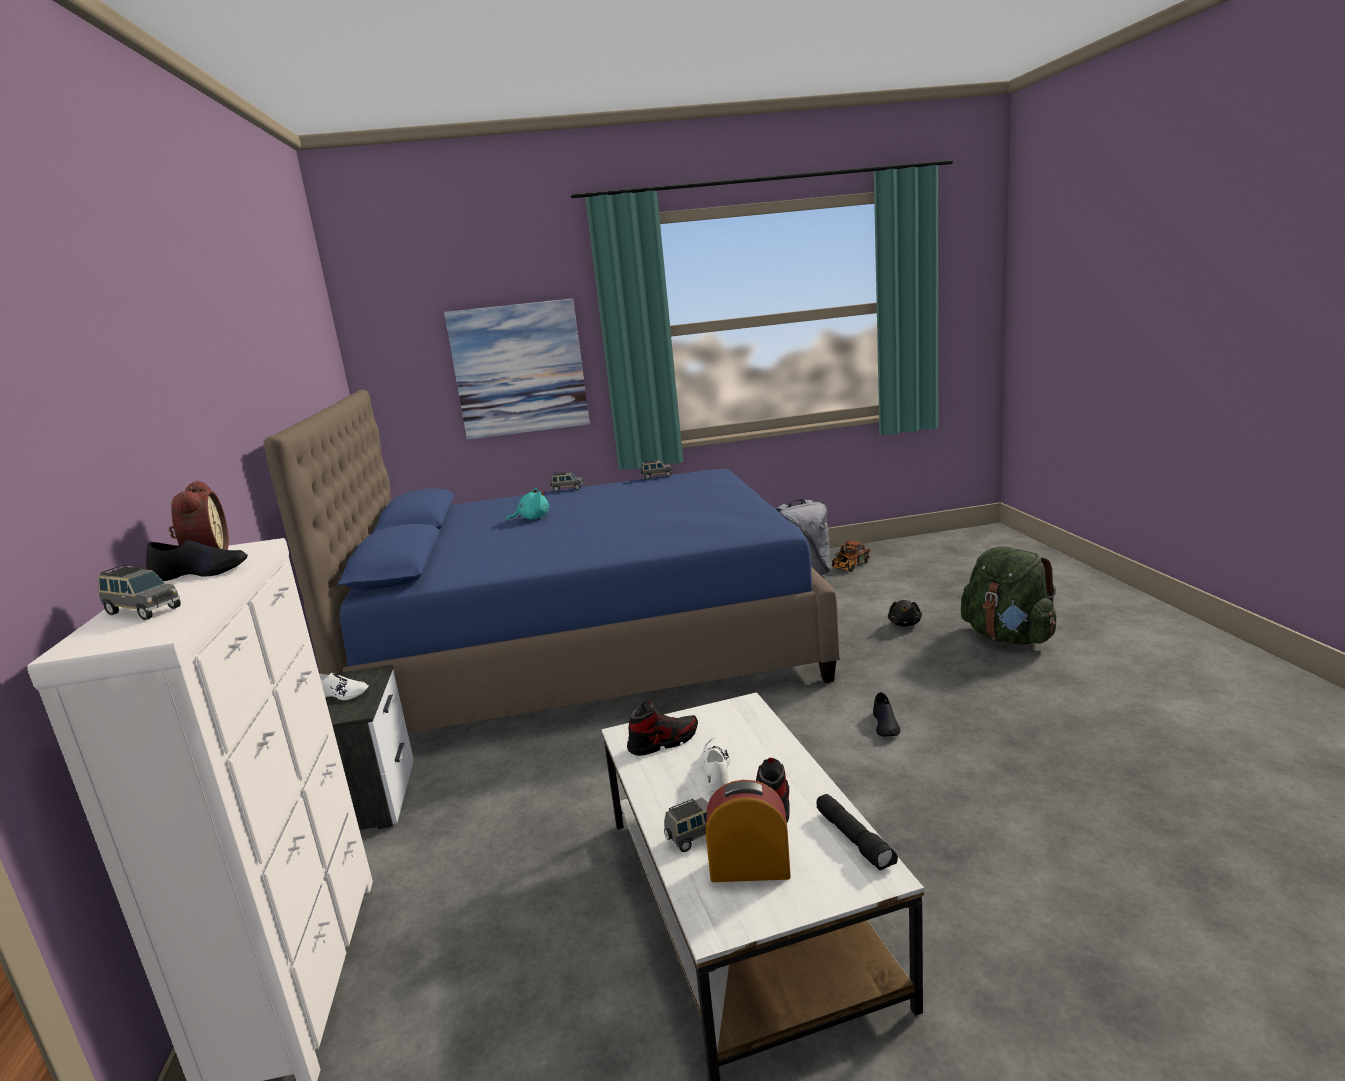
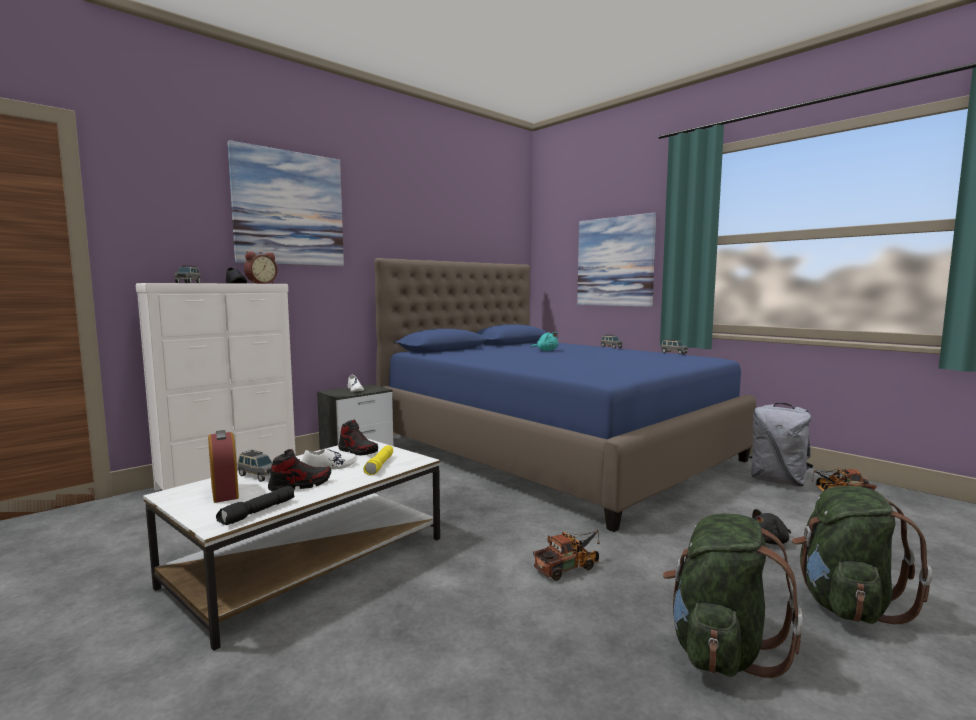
camera: 55 degrees right, 10 degrees down
black shoe [873,692,900,736] -> toy truck [533,530,600,581]
none -> picture [227,140,344,266]
none -> yellow flashlight [363,445,393,475]
none -> green backpack [662,513,803,678]

